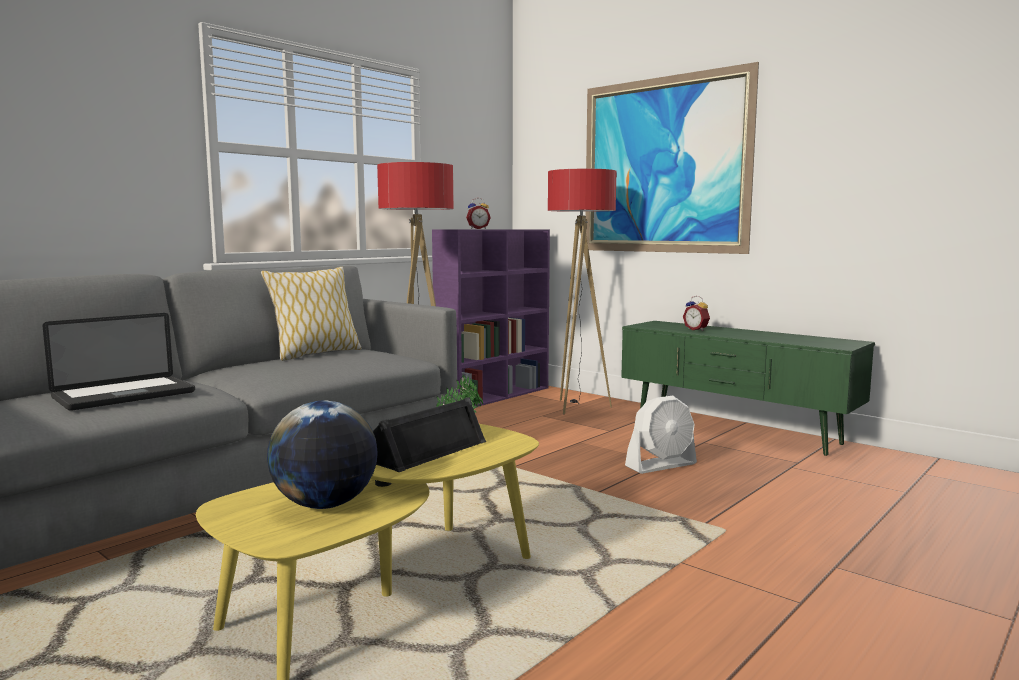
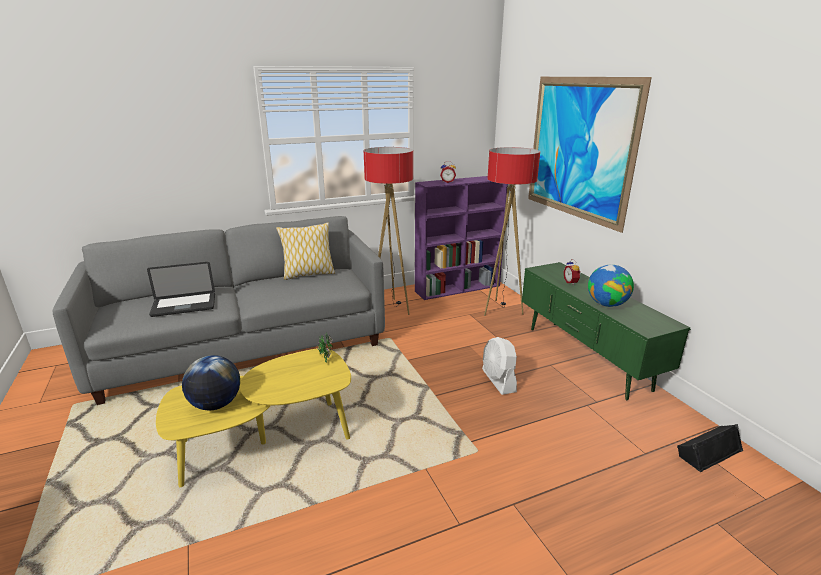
camera: 25 degrees right, 15 degrees up
black speaker [373,397,486,472] -> black speaker moved to [677,424,743,472]
white fan [625,396,697,474] -> white fan turned 75 degrees clockwise [482,337,517,395]
none -> globe [588,265,634,307]

